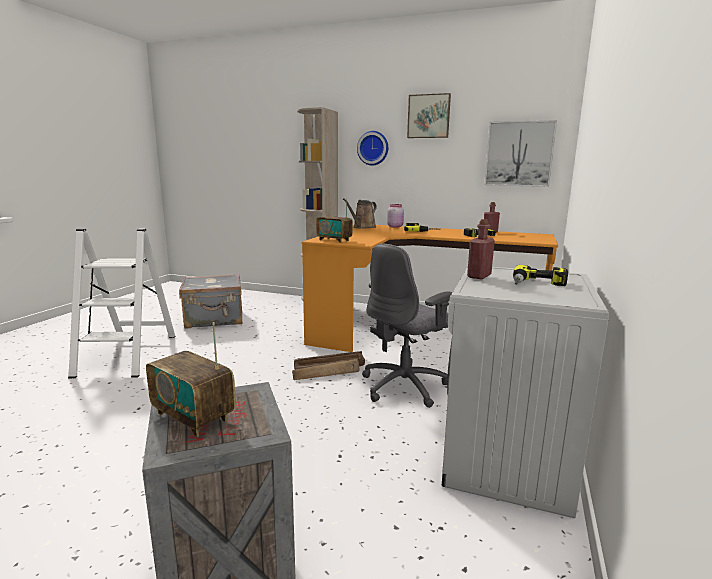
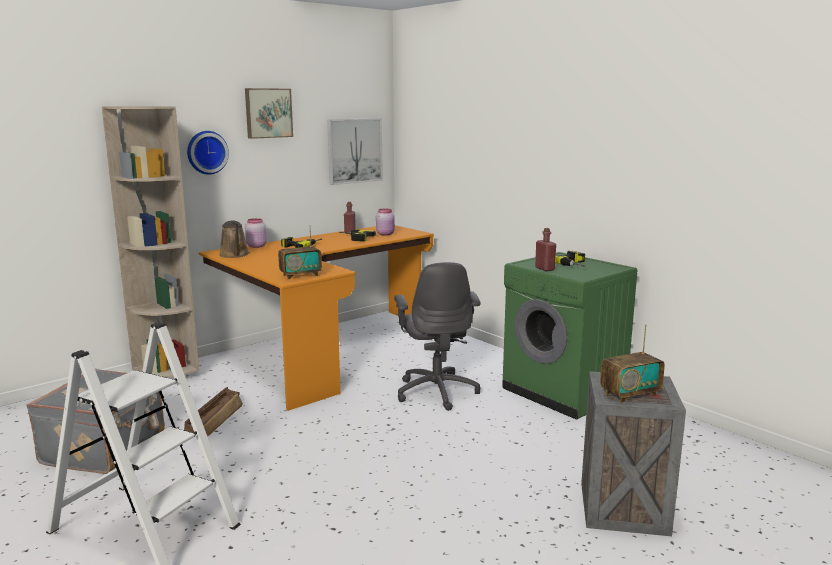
camera: 60 degrees left, 0 degrees up
crate [292,351,365,380] -> crate moved to [184,387,243,437]
white washing machine [442,267,609,518] -> green washing machine [502,252,637,420]
none -> pink jar [376,209,395,235]

